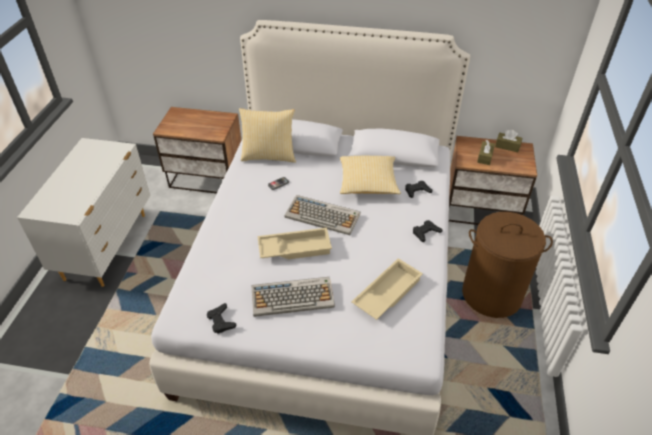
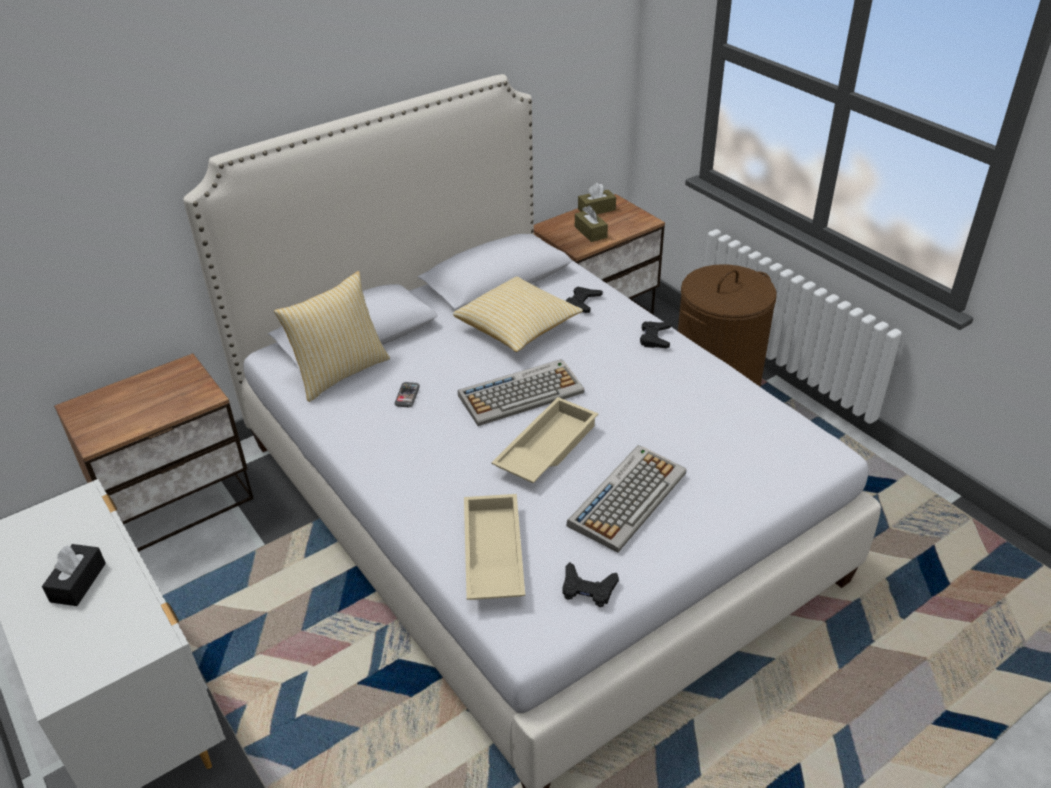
camera: 45 degrees left, 5 degrees down
beige tray [351,258,423,320] -> beige tray moved to [464,494,525,600]
none -> black tissue box [42,544,106,606]

